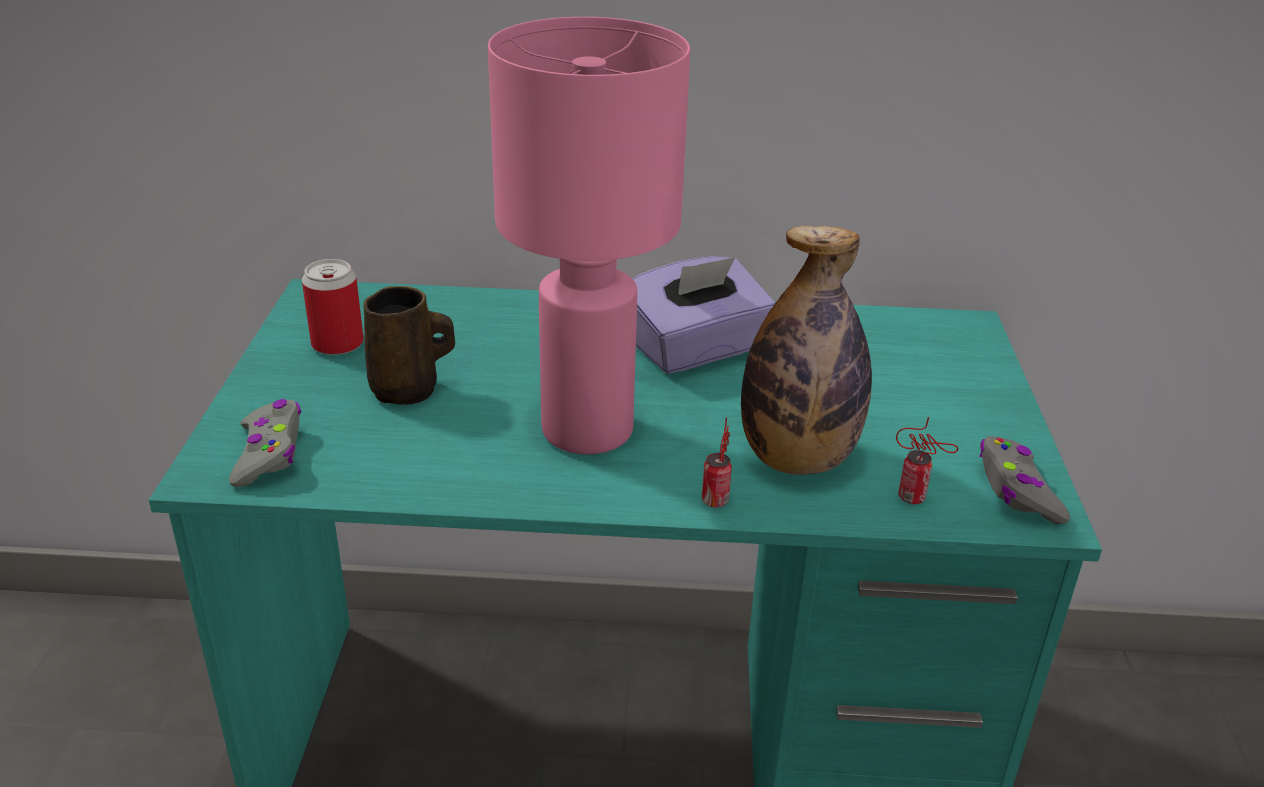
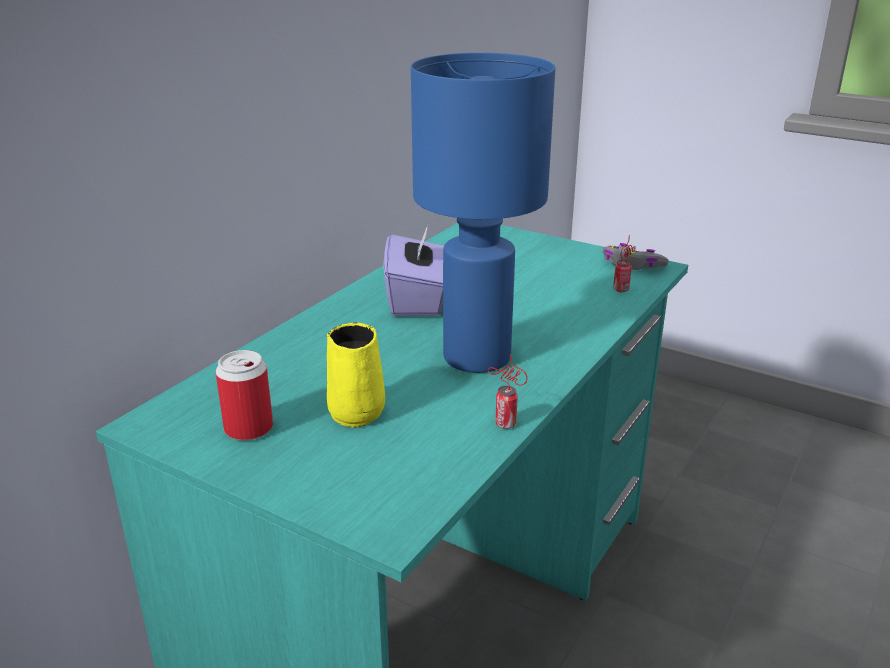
camera: 60 degrees left, 5 degrees down
grey game controller [229,399,301,487] -> none
brown mug [363,286,455,405] -> yellow mug [327,323,385,428]
pink table lamp [488,17,690,454] -> blue table lamp [411,53,556,373]
can [702,418,732,507] -> can moved to [488,354,527,429]
bottle [741,226,872,475] -> none

